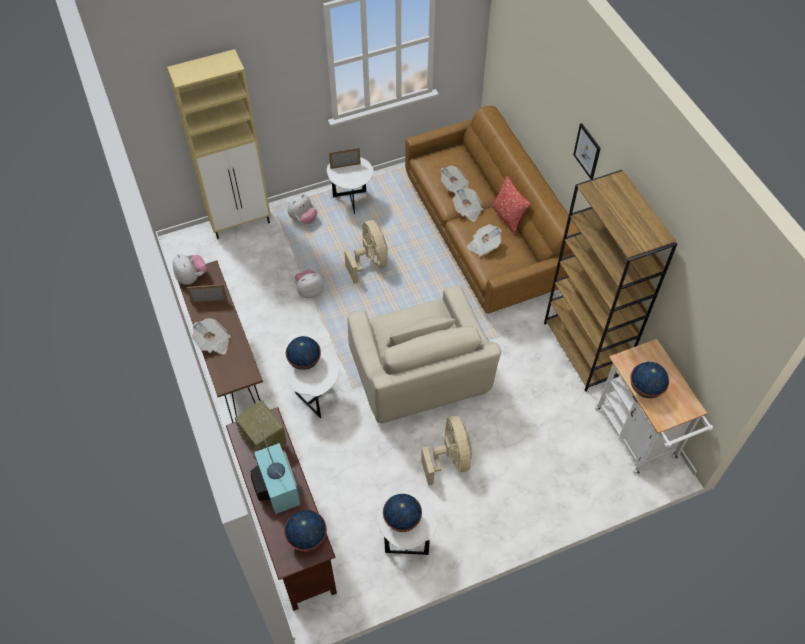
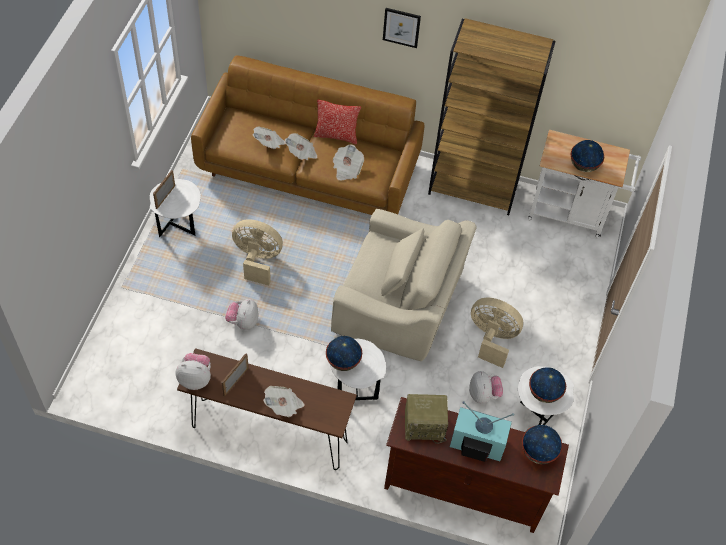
camera: 55 degrees left, 0 degrees up
beige cabinet [167,49,271,239] -> none
plush toy [288,194,317,224] -> plush toy moved to [469,371,503,403]

